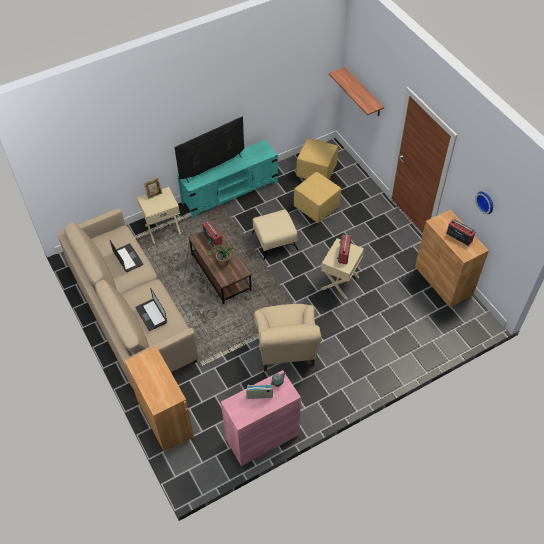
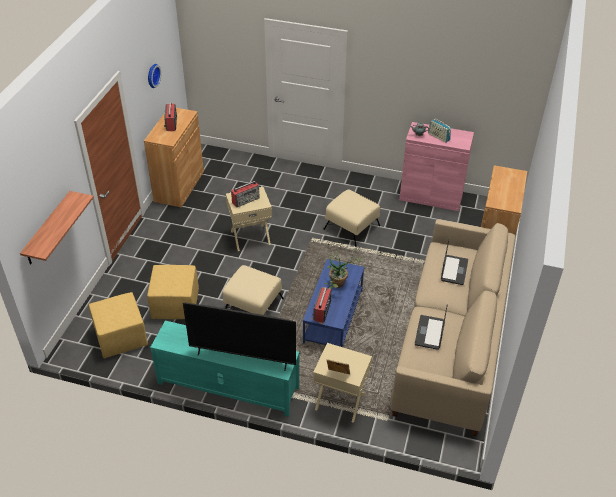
camera: 135 degrees left, 10 degrees down
brown coffee table [189,225,252,304] -> blue coffee table [303,259,365,347]
beige armchair [254,304,322,372] -> beige ottoman [324,190,380,247]

